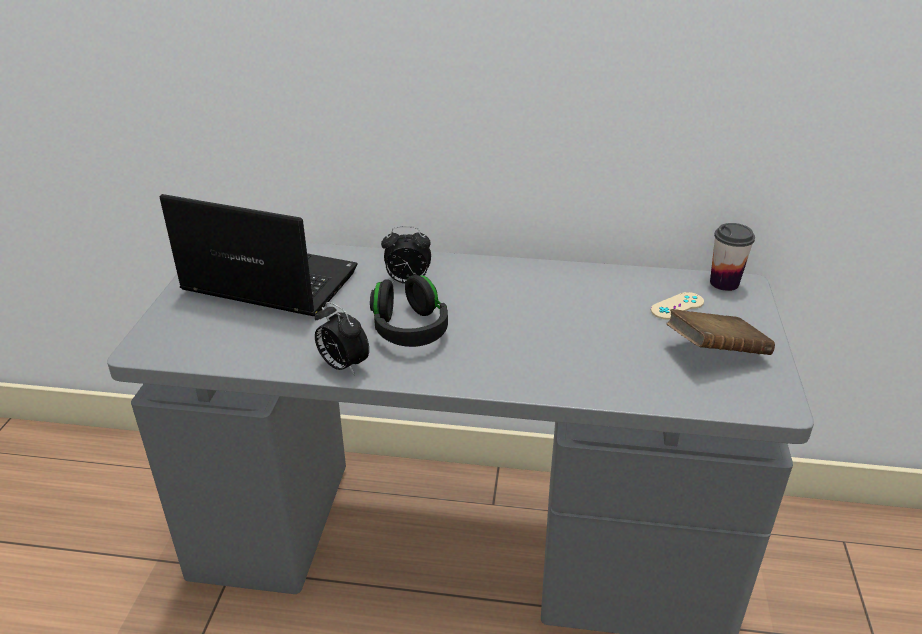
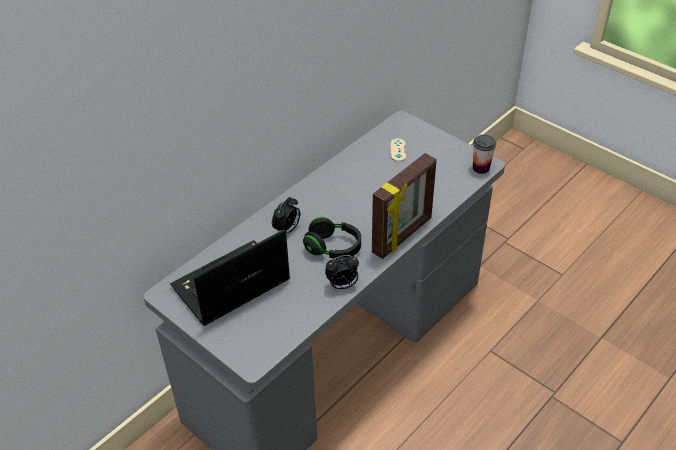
camera: 55 degrees left, 10 degrees up
brown book [667,309,775,355] -> none
cup [710,223,755,291] -> cup moved to [473,134,496,174]
none -> picture frame [372,153,437,259]

